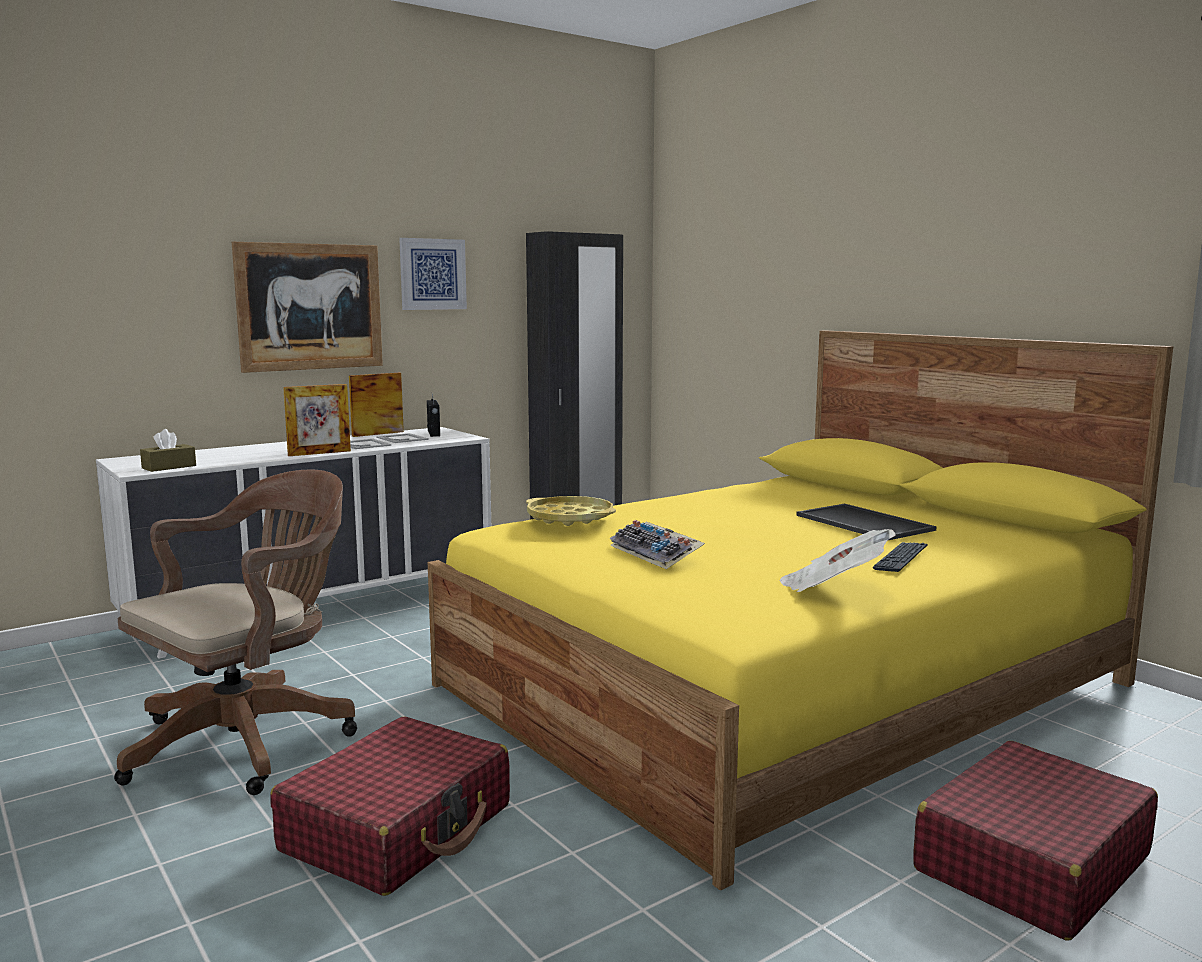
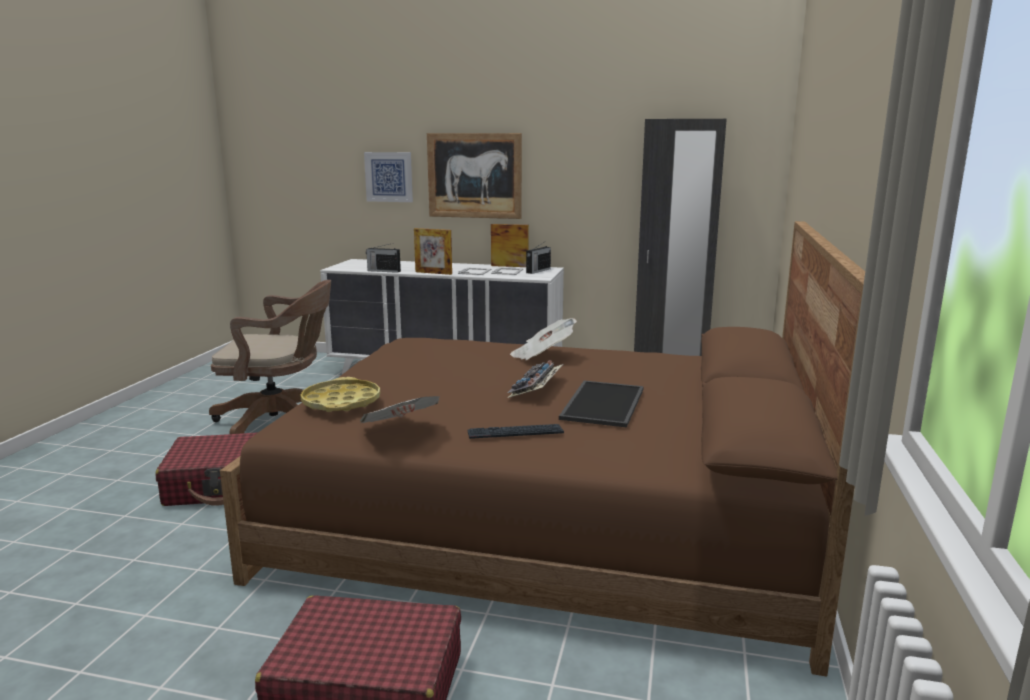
camera: 50 degrees right, 5 degrees up
brown tissue box [140,429,196,472] -> none
picture [399,238,467,310] -> picture moved to [364,152,413,202]
yellow bed [428,330,1173,890] -> brown bed [220,221,865,676]
yellow tray [526,496,616,526] -> yellow tray moved to [300,377,380,412]
keyboard [609,520,705,569] -> keyboard moved to [508,360,563,398]
none -> radio [366,243,401,273]
none -> newspaper [510,318,577,360]

